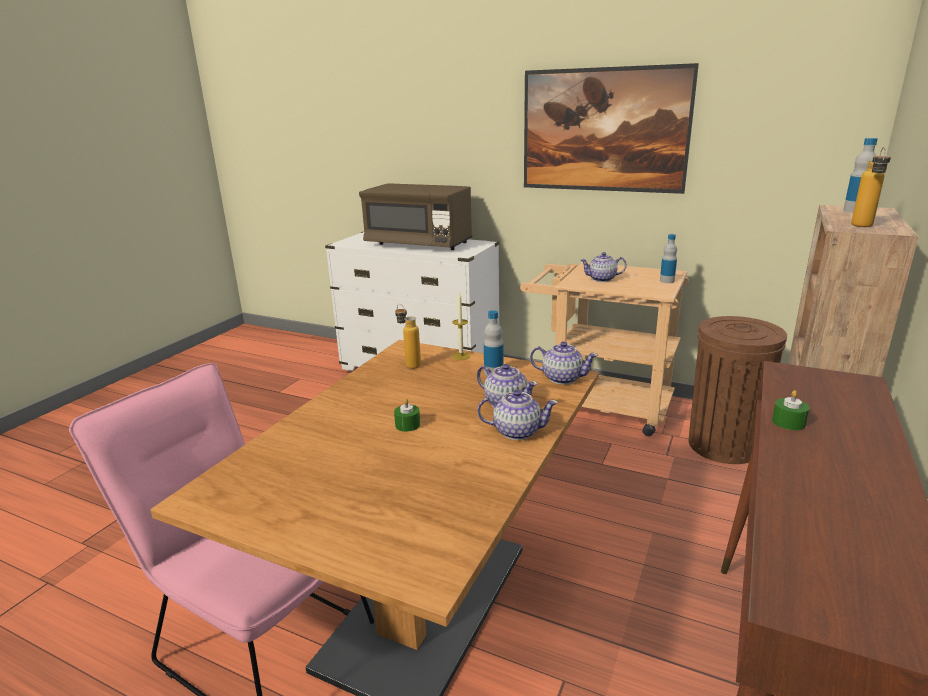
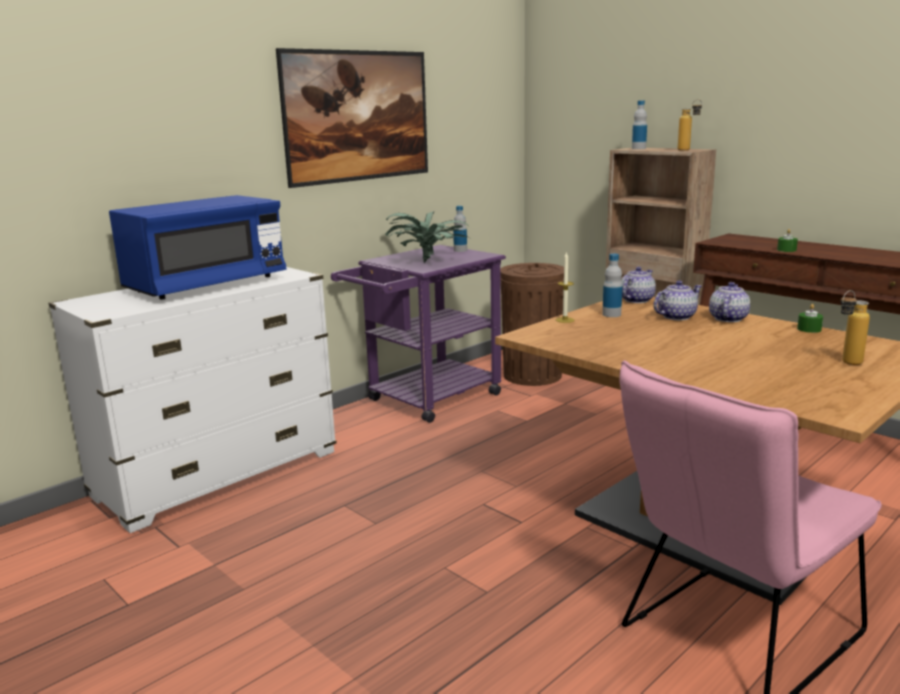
camera: 70 degrees left, 5 degrees down
brown microwave [359,183,472,250] -> blue microwave [109,195,286,300]
green candle [394,398,420,432] -> green candle moved to [797,304,823,333]
bottle [395,304,421,369] -> bottle moved to [840,290,870,365]
beige cart [520,262,689,436] -> purple cart [331,245,506,423]
teapot [580,252,627,282] -> potted plant [385,211,470,263]

